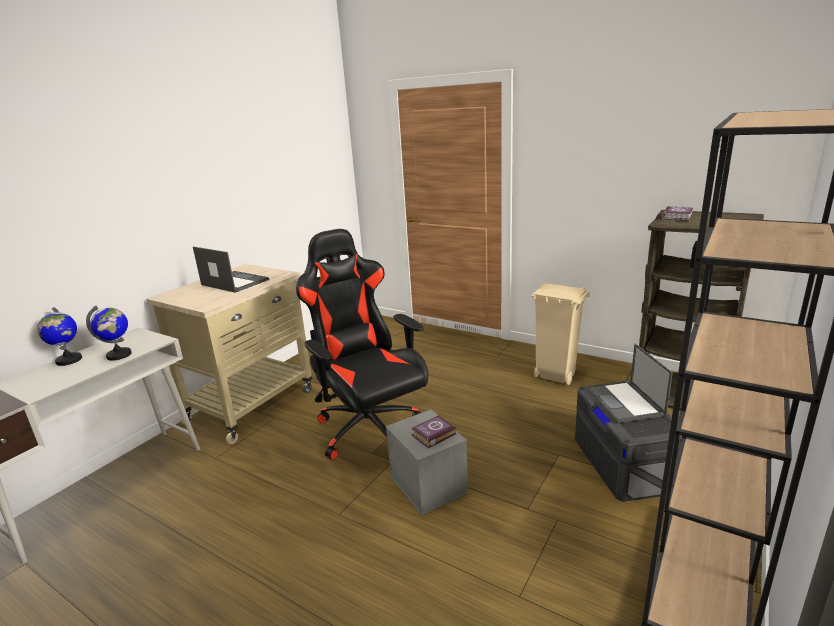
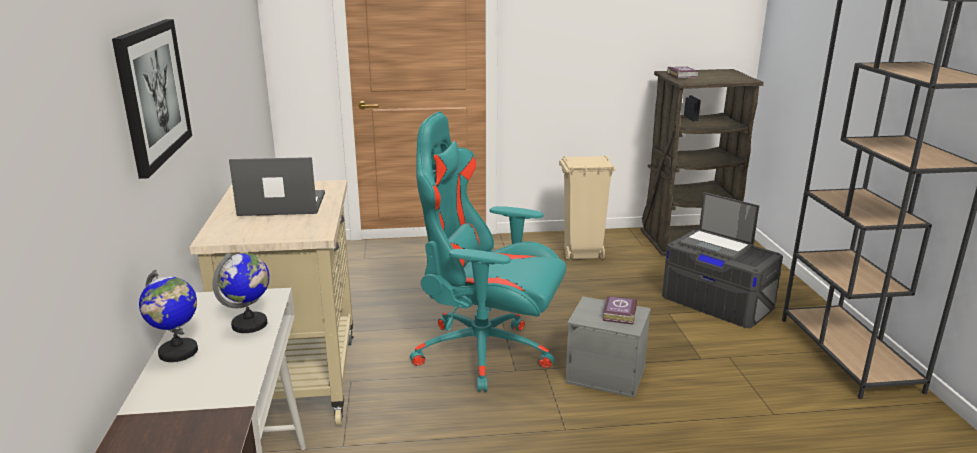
camera: 40 degrees left, 0 degrees up
black office chair [296,229,428,460] -> turquoise office chair [410,112,566,392]
none -> picture [112,19,192,179]

